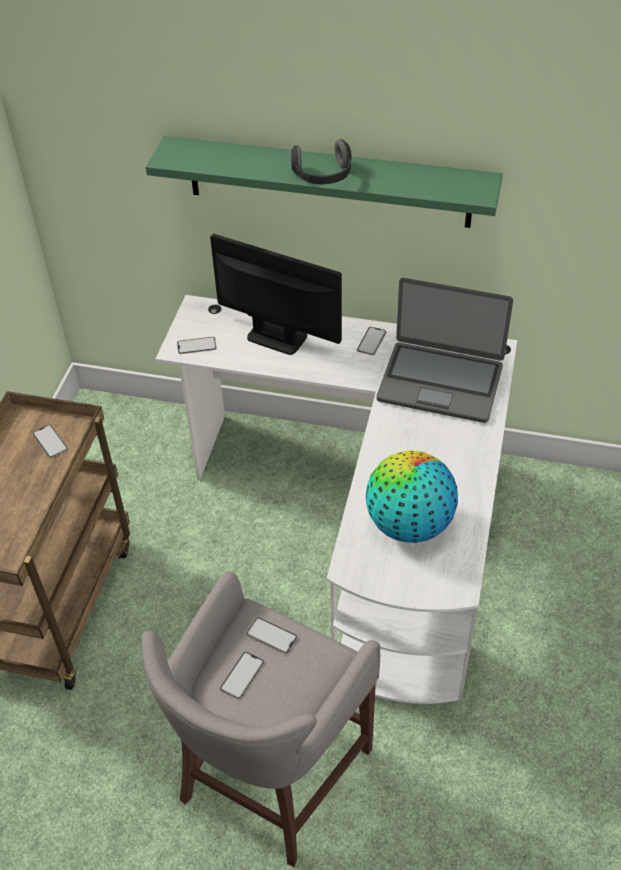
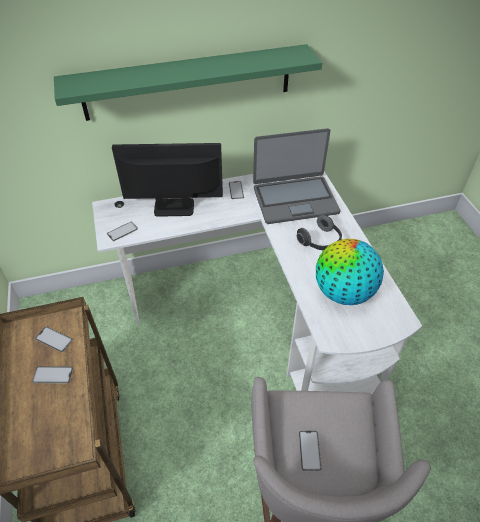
camera: 30 degrees left, 0 degrees up
phone [246,617,297,654] -> phone moved to [32,366,73,384]
headphones [290,139,352,184] -> headphones moved to [297,214,342,251]

